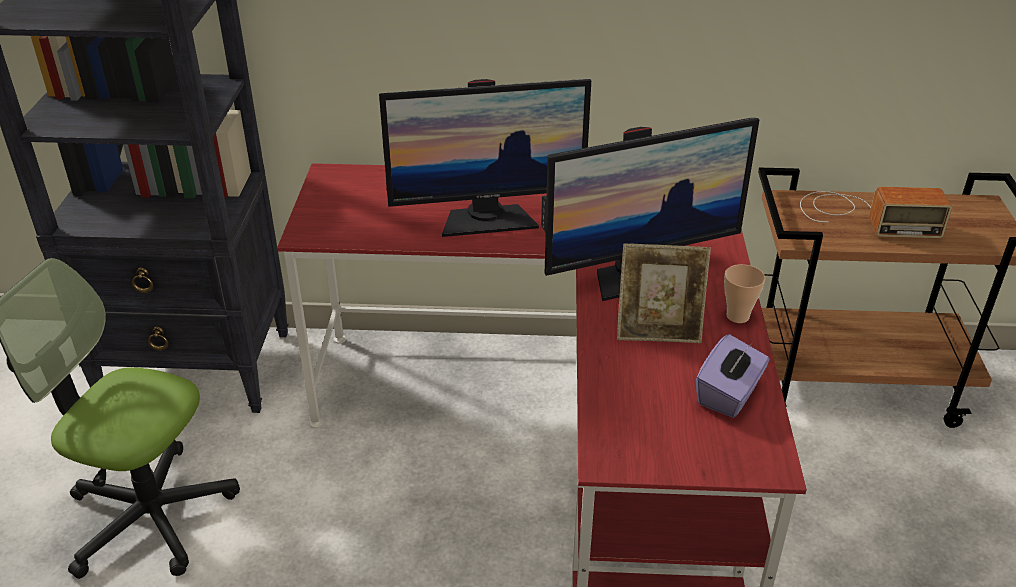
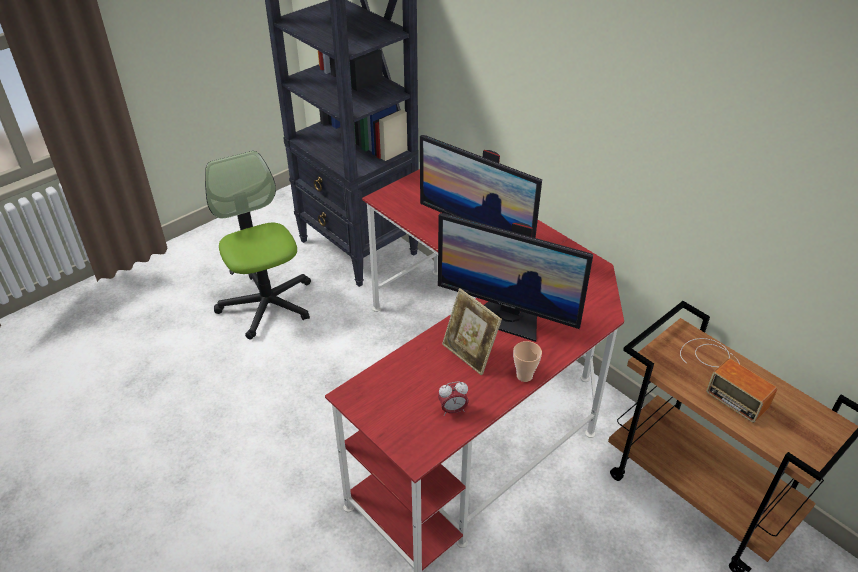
camera: 45 degrees right, 5 degrees up
purple tissue box [696,334,769,418] -> alarm clock [438,381,469,416]

